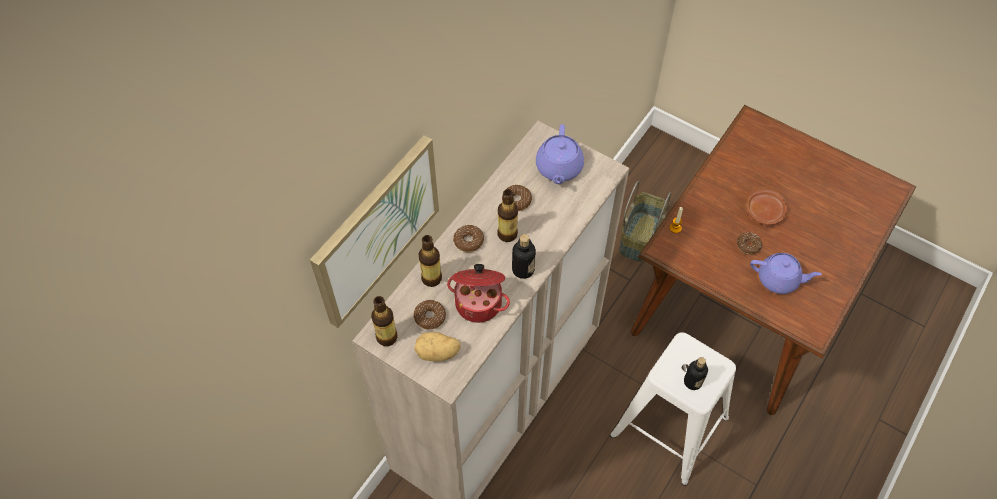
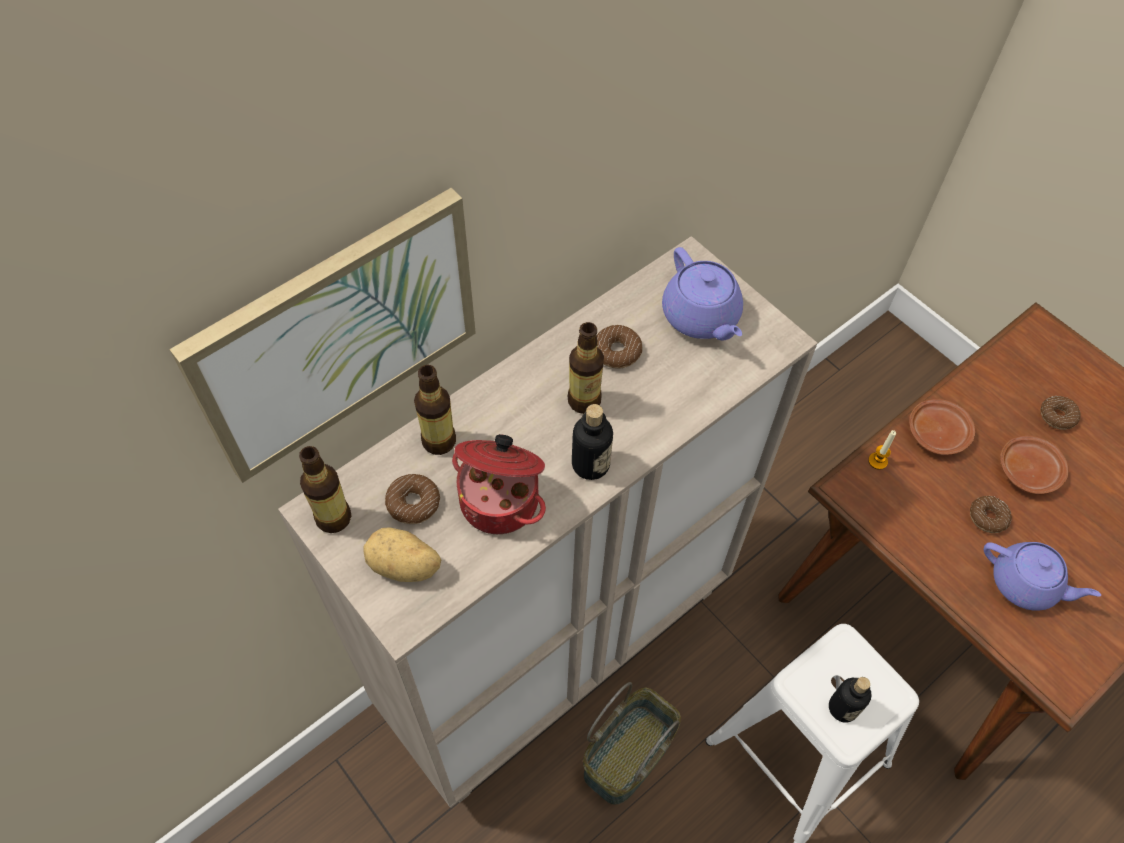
camera: 15 degrees right, 0 degrees up
donut [453,225,484,252] -> donut moved to [1040,396,1081,430]
purple teapot [536,124,584,184] -> purple teapot turned 45 degrees counterclockwise [662,247,743,340]
basket [619,181,671,262] -> basket moved to [583,682,681,805]
none -> brown plate [909,399,975,455]

